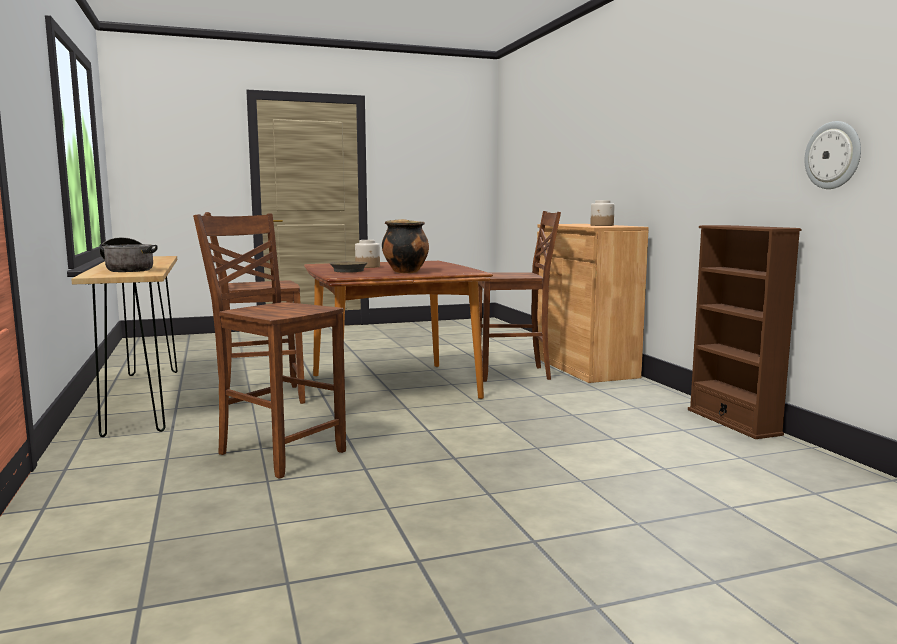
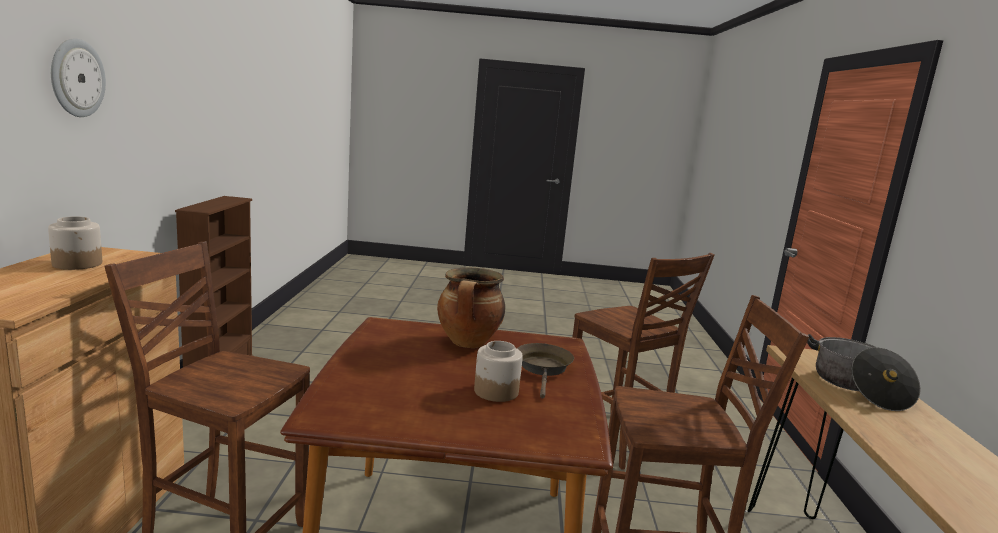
camera: 160 degrees left, 5 degrees up
wall clock [804,121,861,189] -> wall clock moved to [51,39,106,117]

